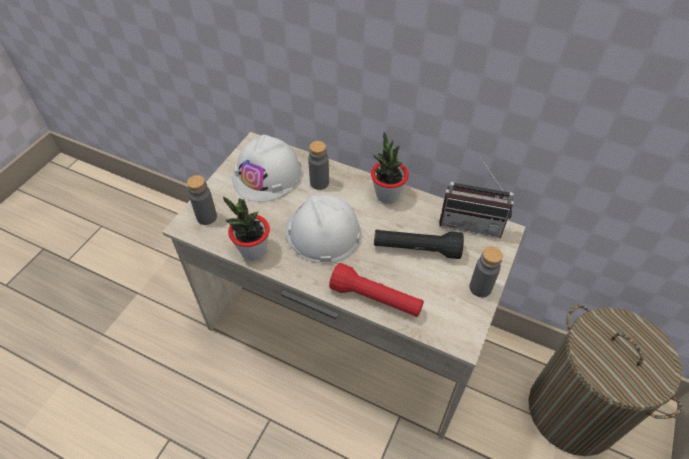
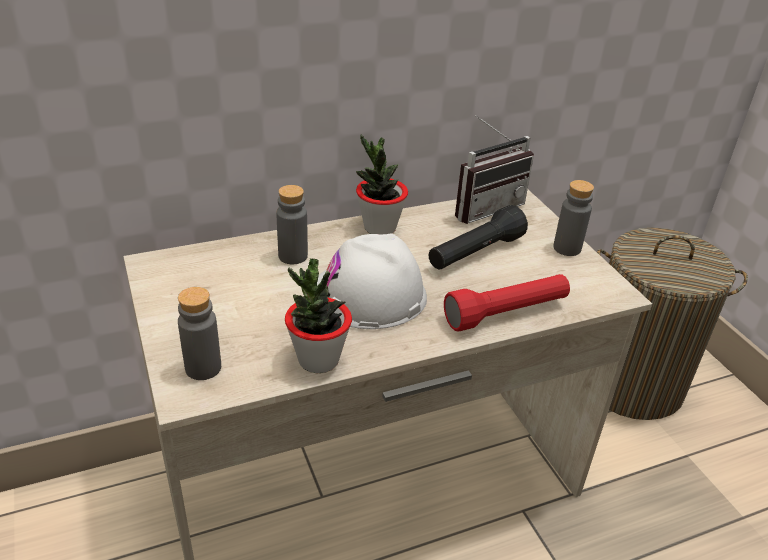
camera: 50 degrees left, 15 degrees down
white hard hat [232,135,302,202] -> none

